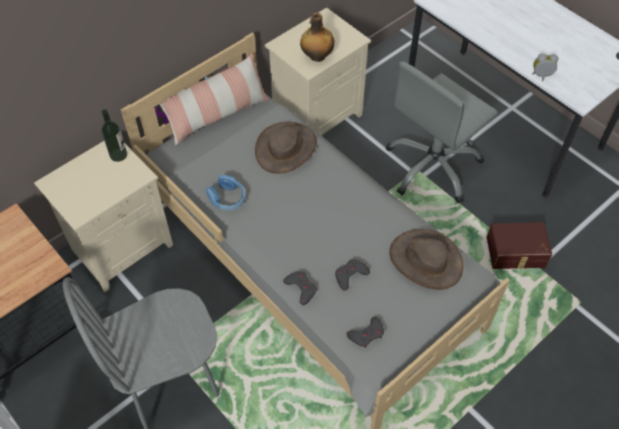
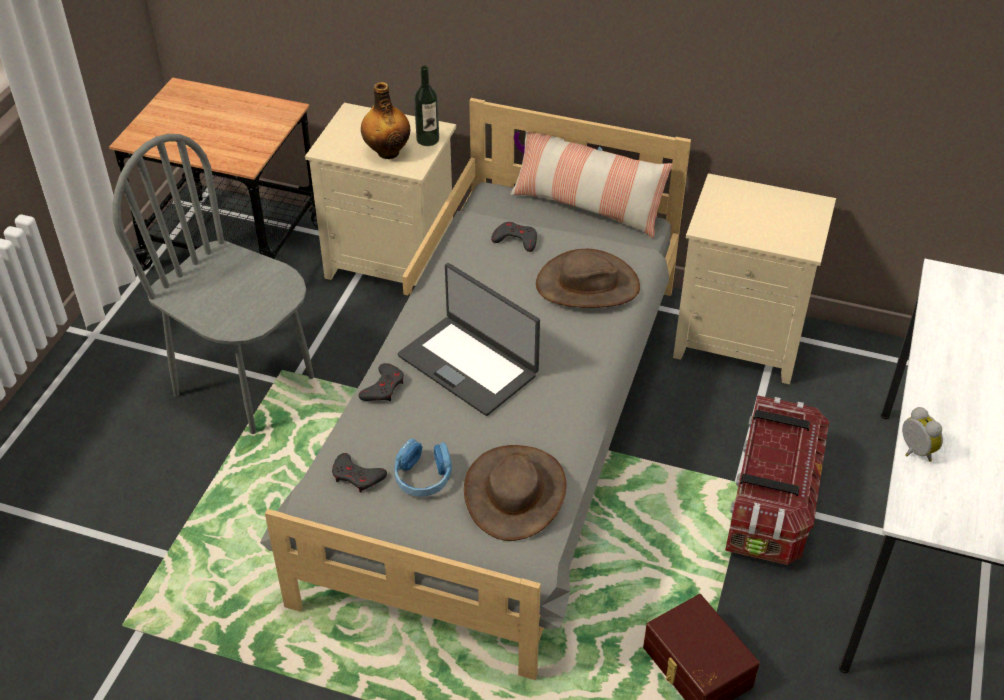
camera: 60 degrees right, 10 degrees down
blue headphones [206,175,246,210] -> blue headphones moved to [394,439,452,496]
bottle [300,13,335,62] -> bottle moved to [361,82,410,159]
grey game controller [335,259,370,291] -> grey game controller moved to [491,222,537,252]
grey office chair [386,61,498,203] -> storage box [725,395,829,565]
none -> laptop [398,263,540,416]

